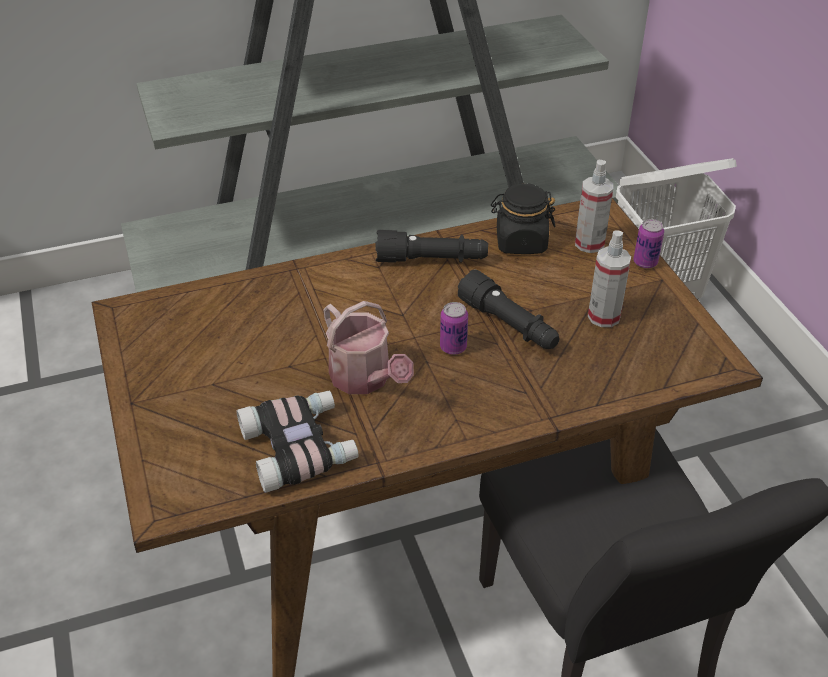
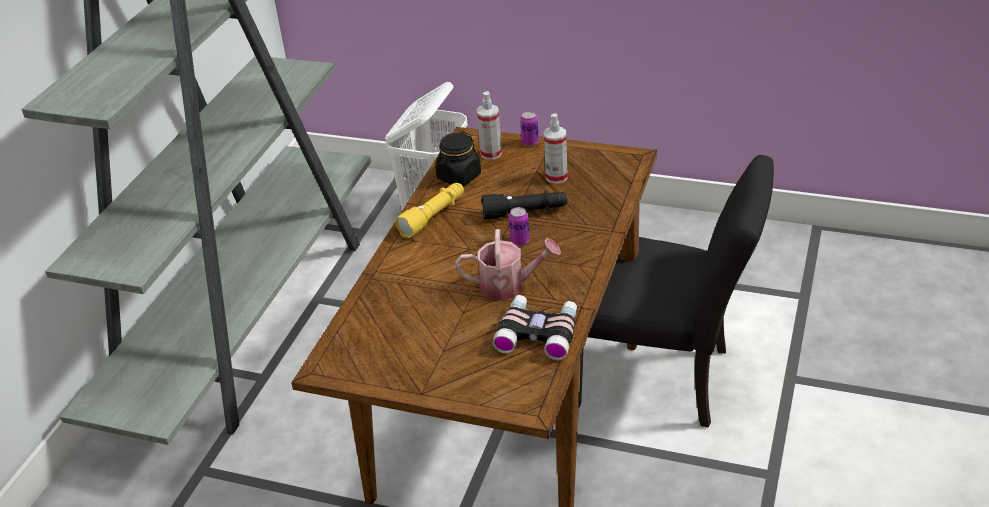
camera: 50 degrees left, 5 degrees down
black flashlight [375,230,488,263] -> yellow flashlight [395,183,464,238]

